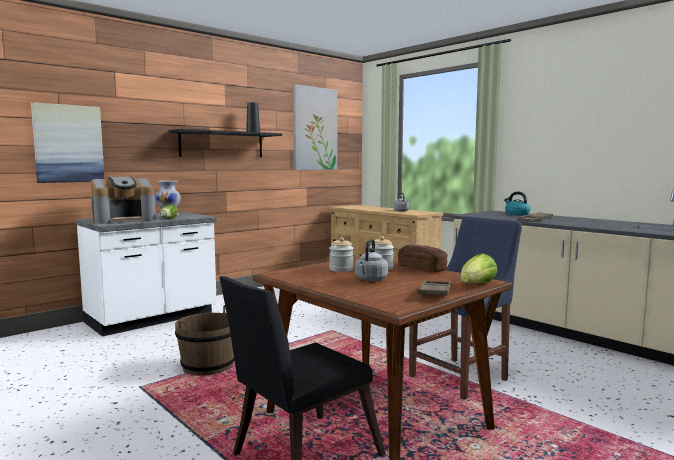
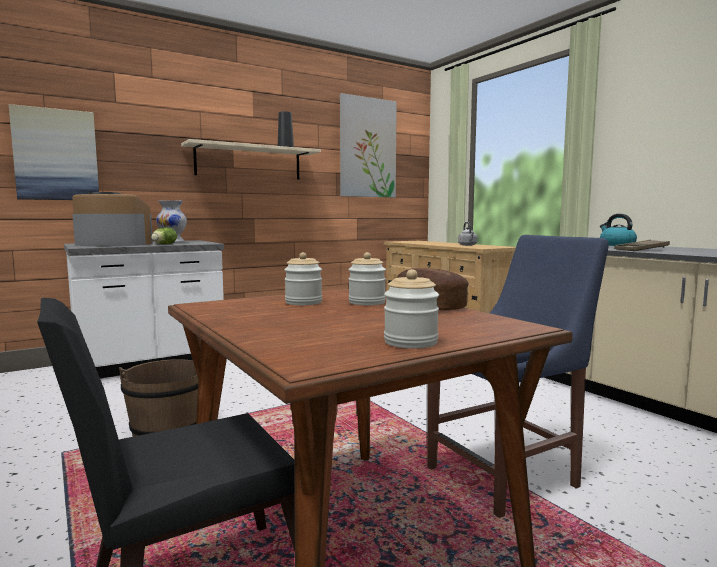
camera: 10 degrees right, 0 degrees up
coffee machine [91,177,156,224] -> coffee machine turned 150 degrees counterclockwise [72,192,153,246]
black shelf [169,129,282,157] -> beige shelf [181,139,321,180]
grey kettle [355,239,388,281] -> none
brown tray [418,280,451,298] -> jar [384,269,439,348]
lettuce [460,253,498,283] -> none

